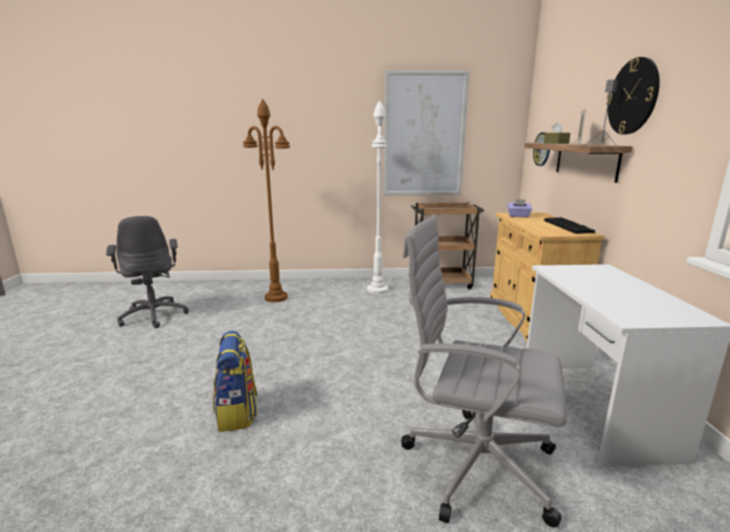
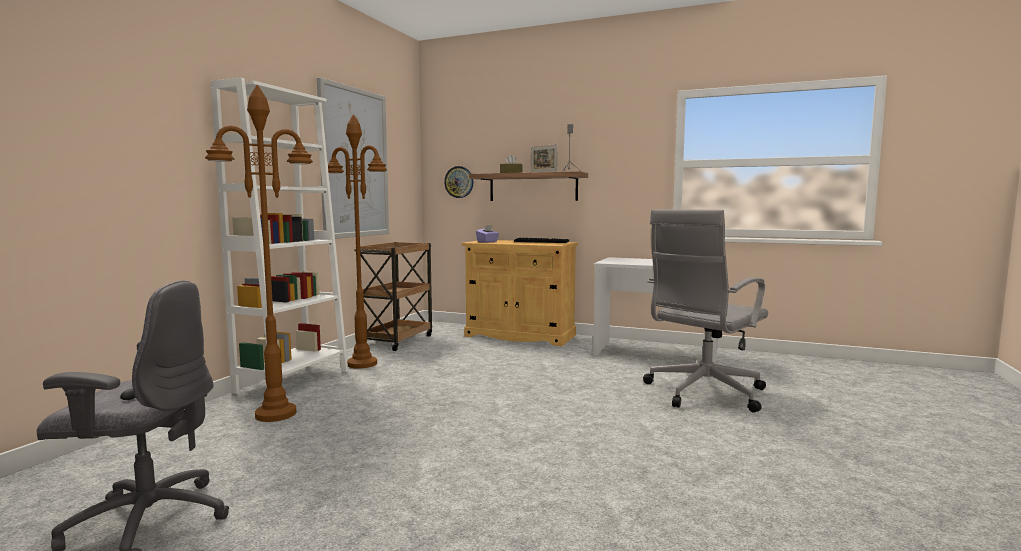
camera: 65 degrees left, 10 degrees down
backpack [213,331,257,432] -> none
white floor lamp [367,100,388,294] -> brown floor lamp [328,114,387,369]
wall clock [606,57,660,134] -> none
none -> white bookcase [211,78,348,394]

